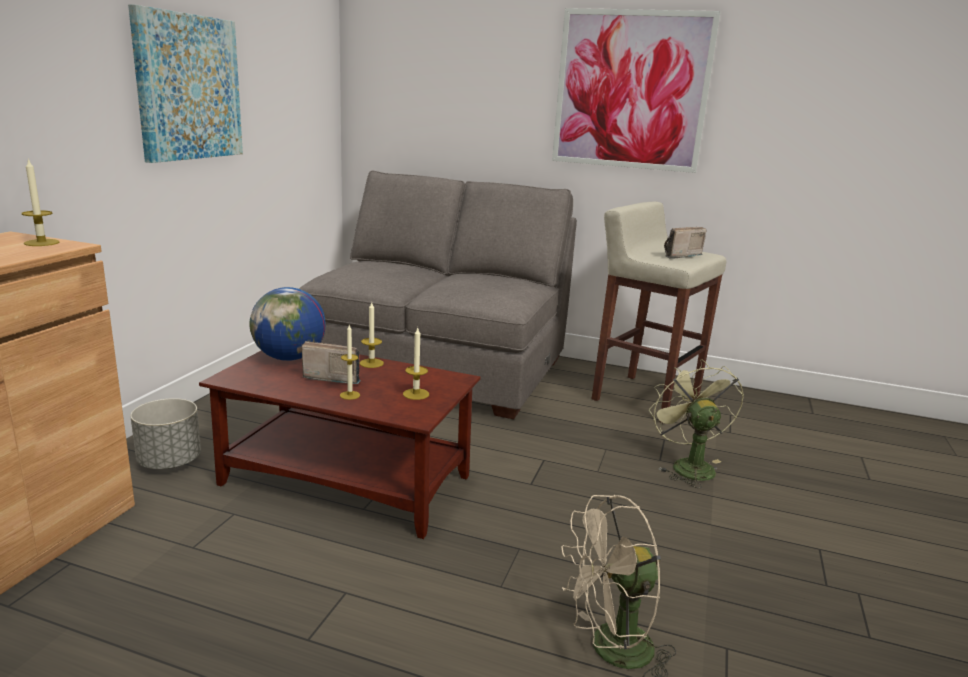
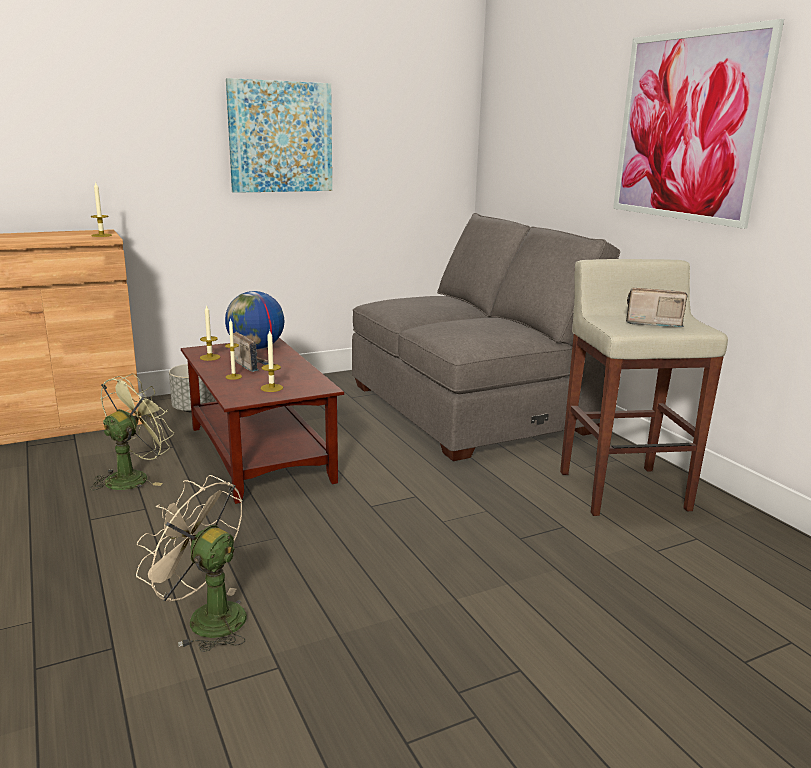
camera: 45 degrees right, 0 degrees up
candle [360,301,384,368] -> candle moved to [200,305,220,361]
green fan [649,359,744,488] -> green fan moved to [90,373,174,490]

